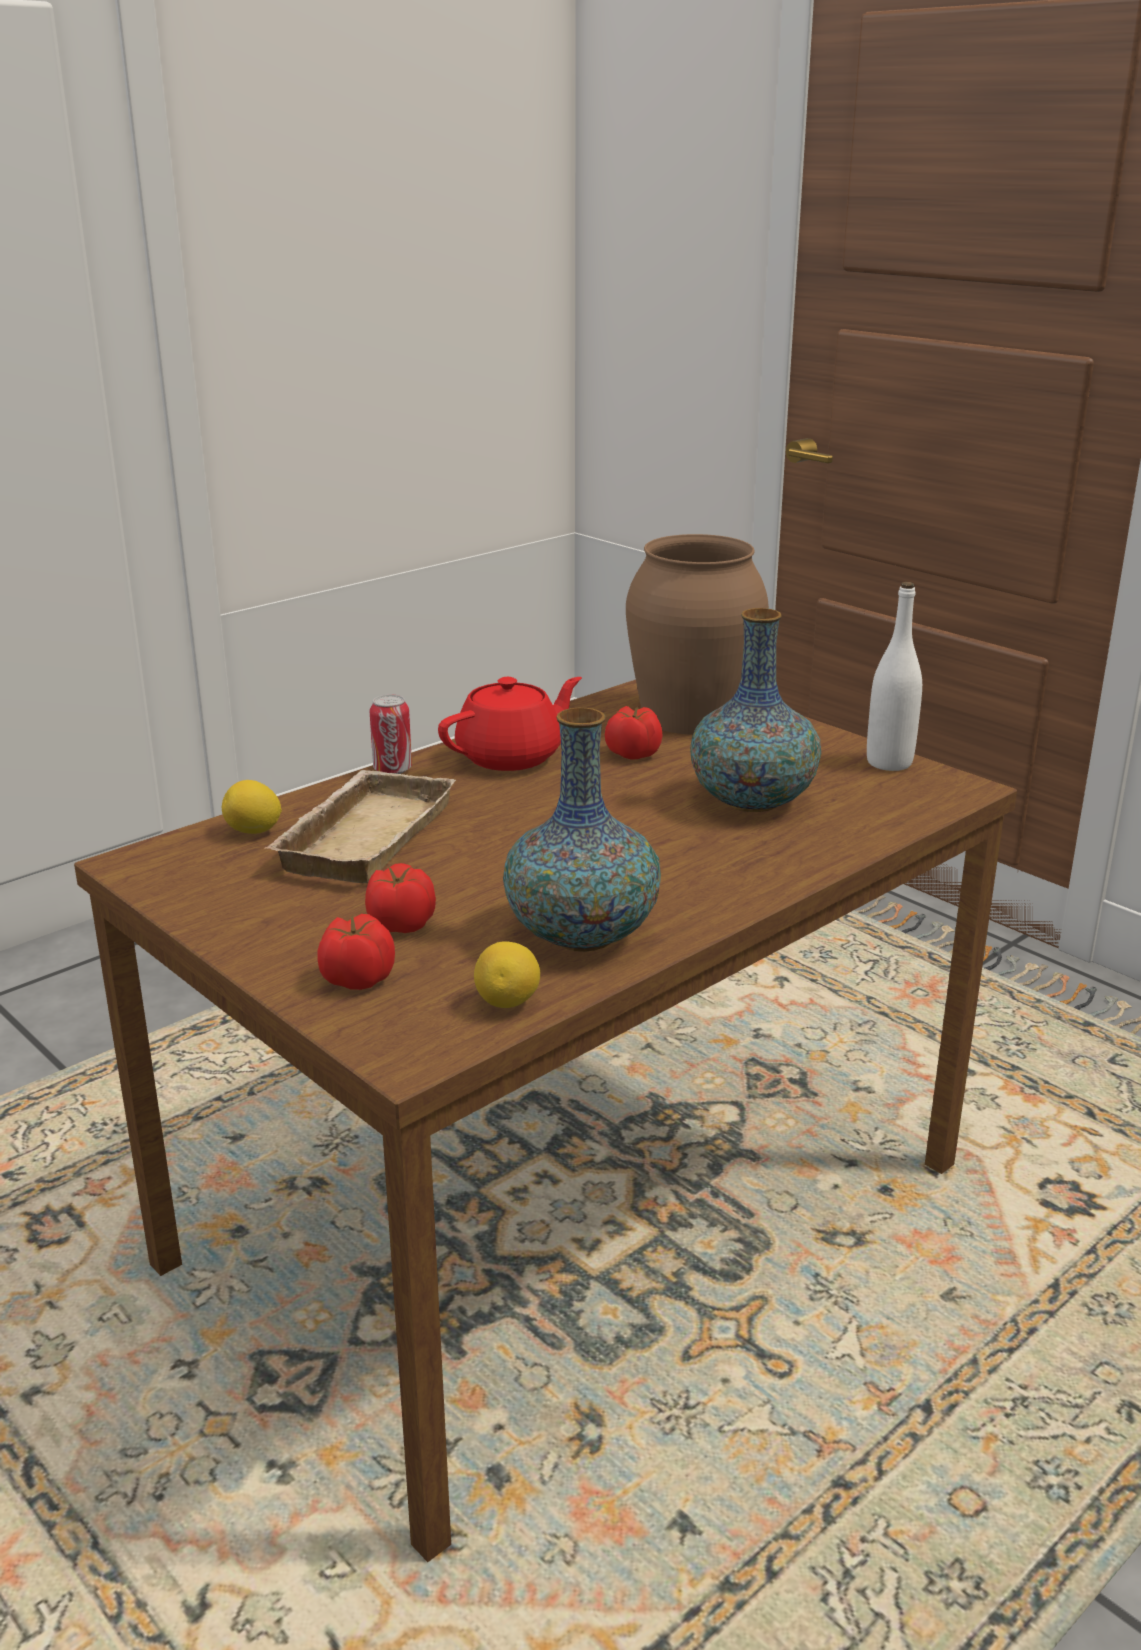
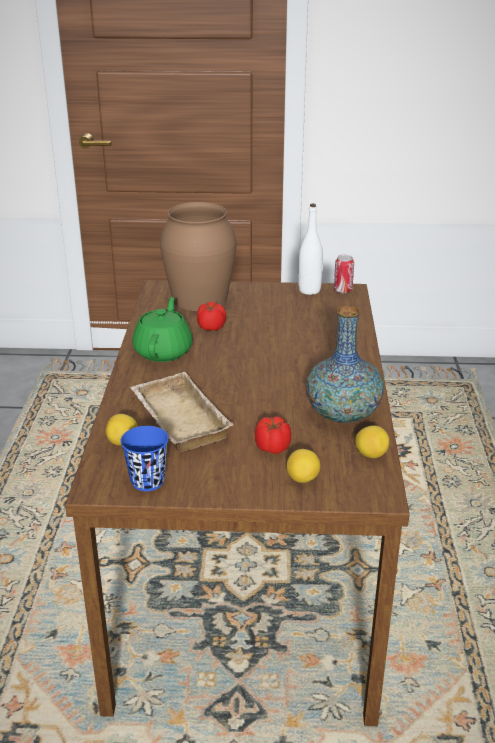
camera: 45 degrees left, 5 degrees up
tomato [317,914,395,990] -> lemon [287,449,320,483]
can [370,694,412,774] -> can moved to [334,255,354,293]
red teapot [438,677,582,771] -> green teapot [132,297,193,362]
vase [690,608,821,812] -> none
none -> blue cup [120,426,169,491]

